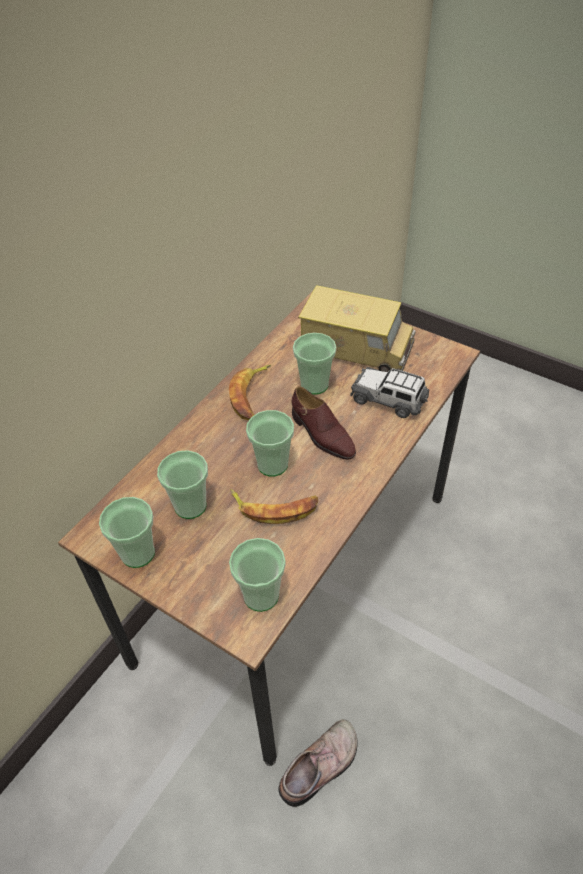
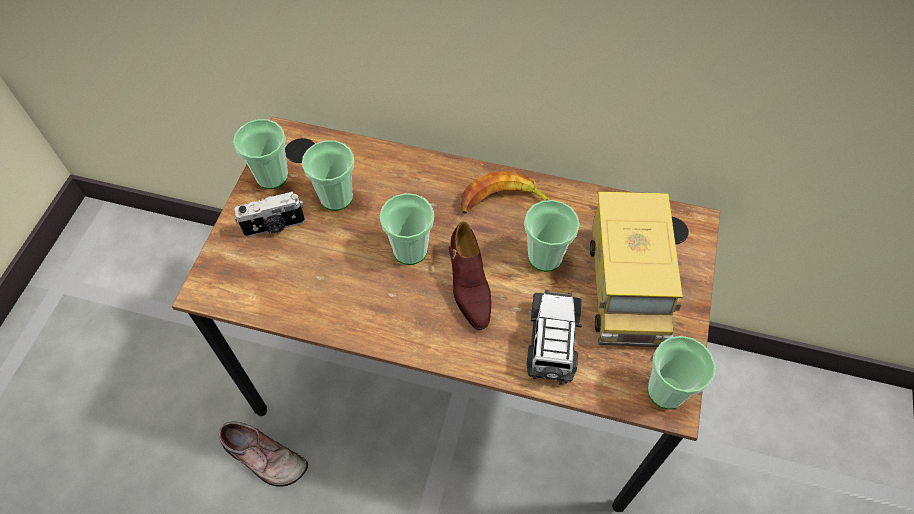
camera: 70 degrees right, 10 degrees up
cup [229,538,286,612] -> cup moved to [648,336,716,409]
banana [230,489,318,524] -> none
brown shoe [292,386,356,460] -> brown shoe turned 45 degrees counterclockwise [449,222,491,330]
none -> camera [234,192,305,237]

